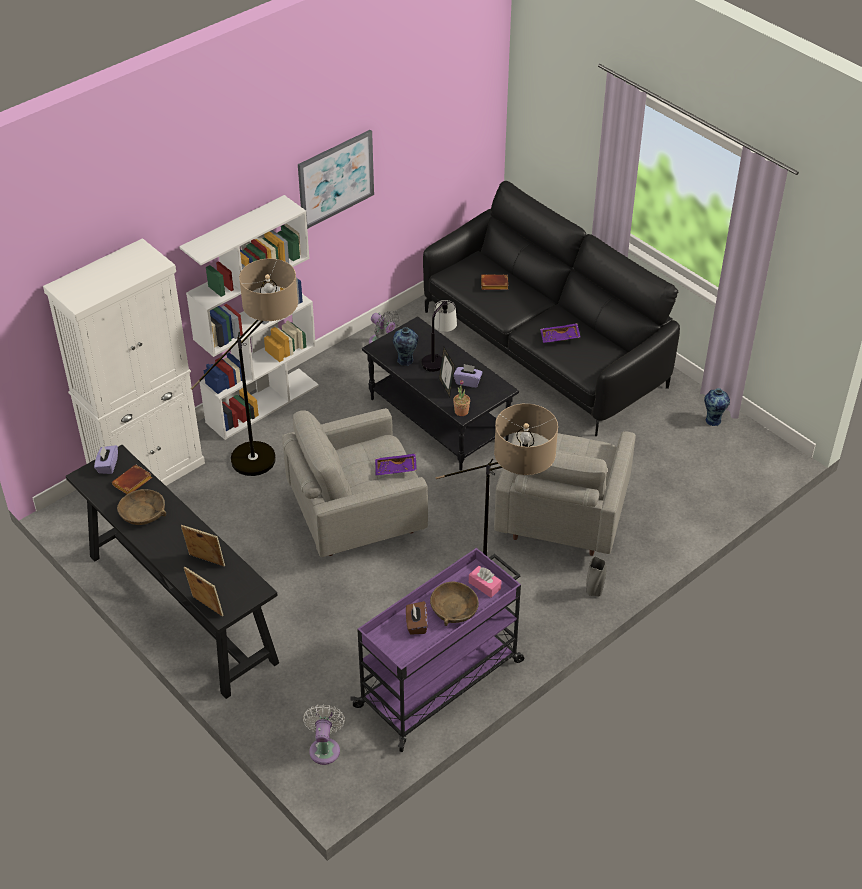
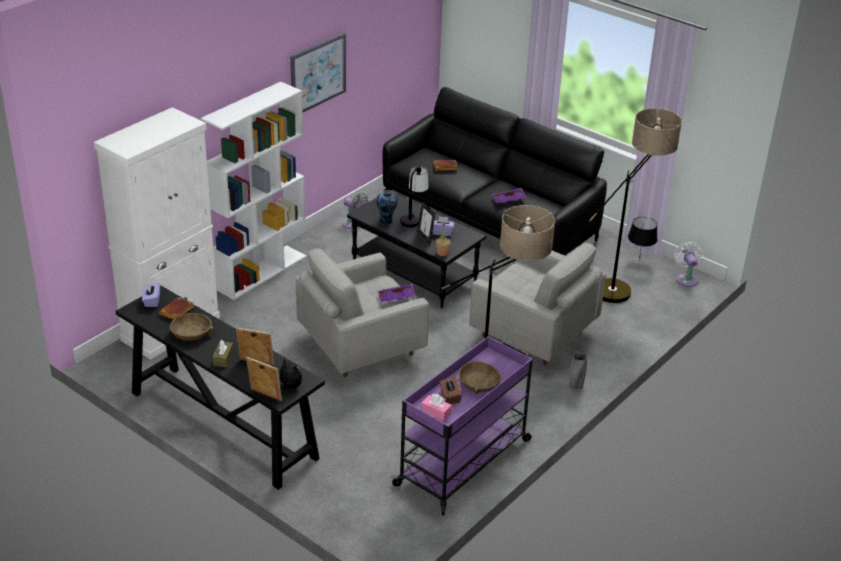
camera: 10 degrees left, 10 degrees down
floor lamp [191,258,298,476] -> floor lamp moved to [589,108,682,303]
white fan [303,704,345,765] -> white fan moved to [674,242,703,287]
pink tissue box [469,566,501,598] -> pink tissue box moved to [421,394,452,421]
grey armchair [494,431,636,556] -> grey armchair turned 60 degrees counterclockwise [469,243,606,365]
vase [704,388,730,426] -> black table lamp [628,217,658,260]
none -> brown tissue box [213,340,234,367]
none -> plush toy [279,357,302,391]

